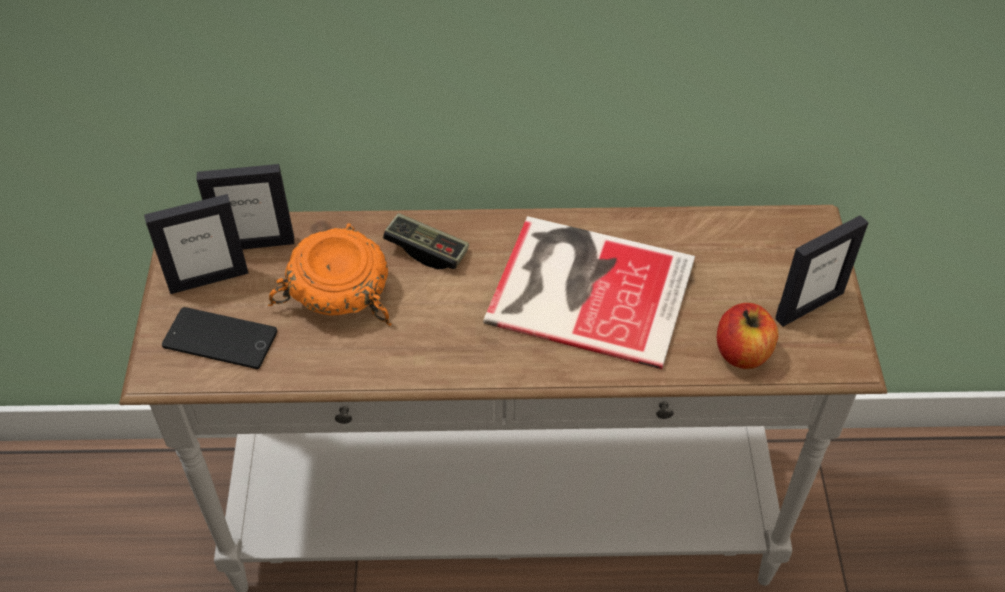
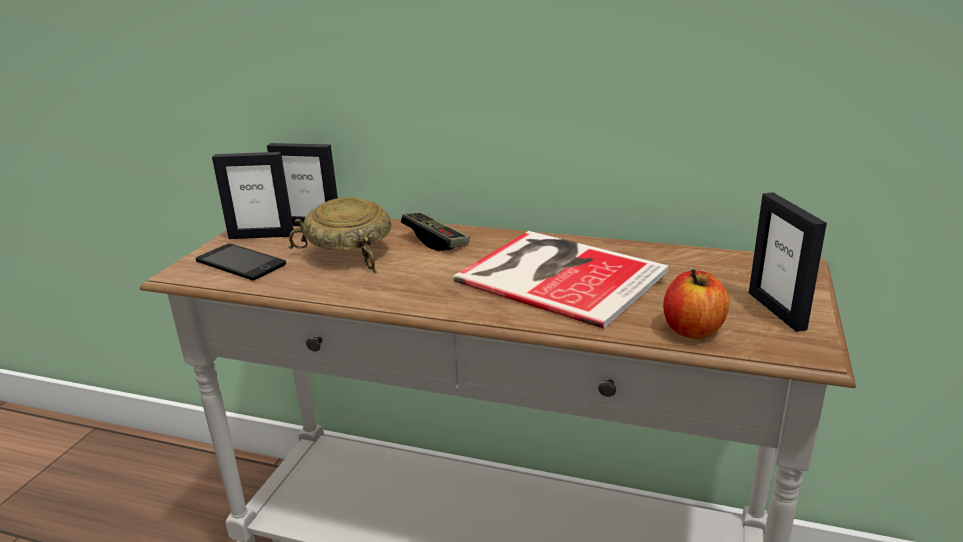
camera: 20 degrees right, 25 degrees down
orange bowl [268,223,392,326] -> beige bowl [289,197,391,273]
picture frame [775,215,869,327] -> picture frame turned 90 degrees clockwise [749,192,827,332]

